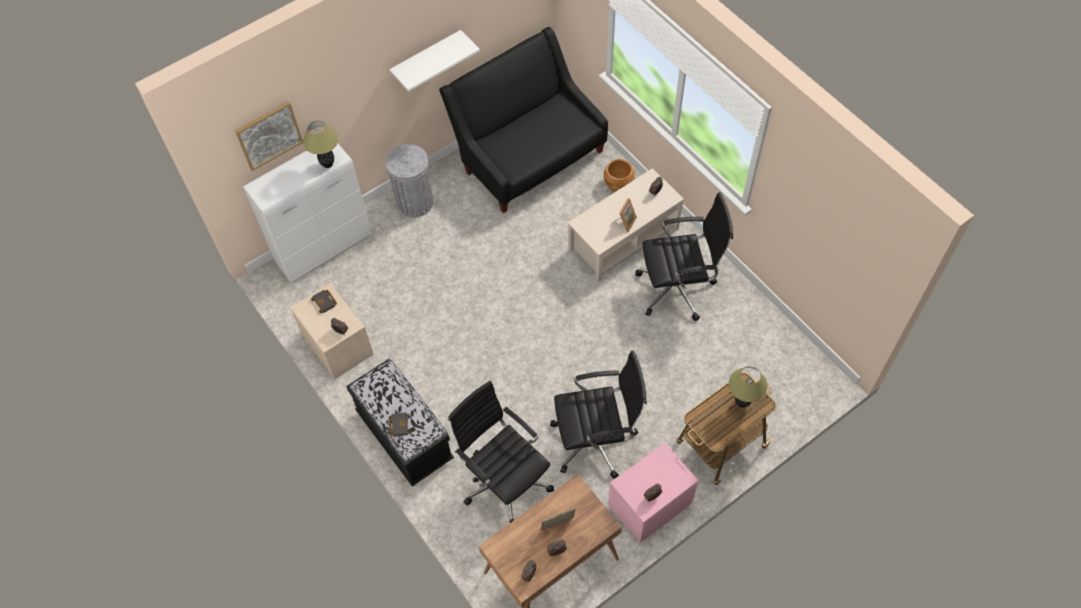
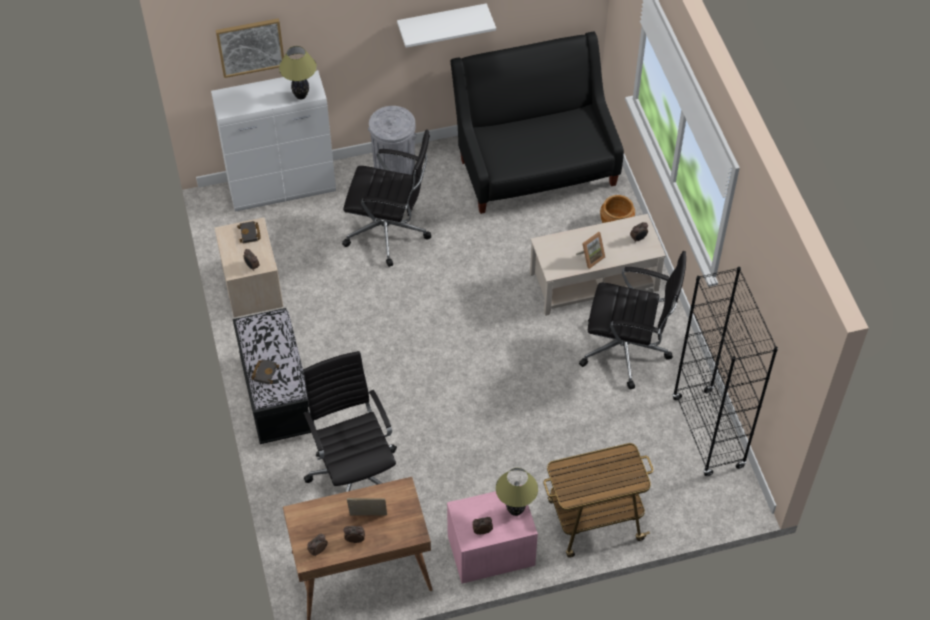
camera: 20 degrees right, 5 degrees down
black office chair [550,351,647,479] -> black office chair moved to [342,129,431,267]
table lamp [728,366,768,407] -> table lamp moved to [496,468,538,516]
none -> black bookcase [672,267,778,476]

